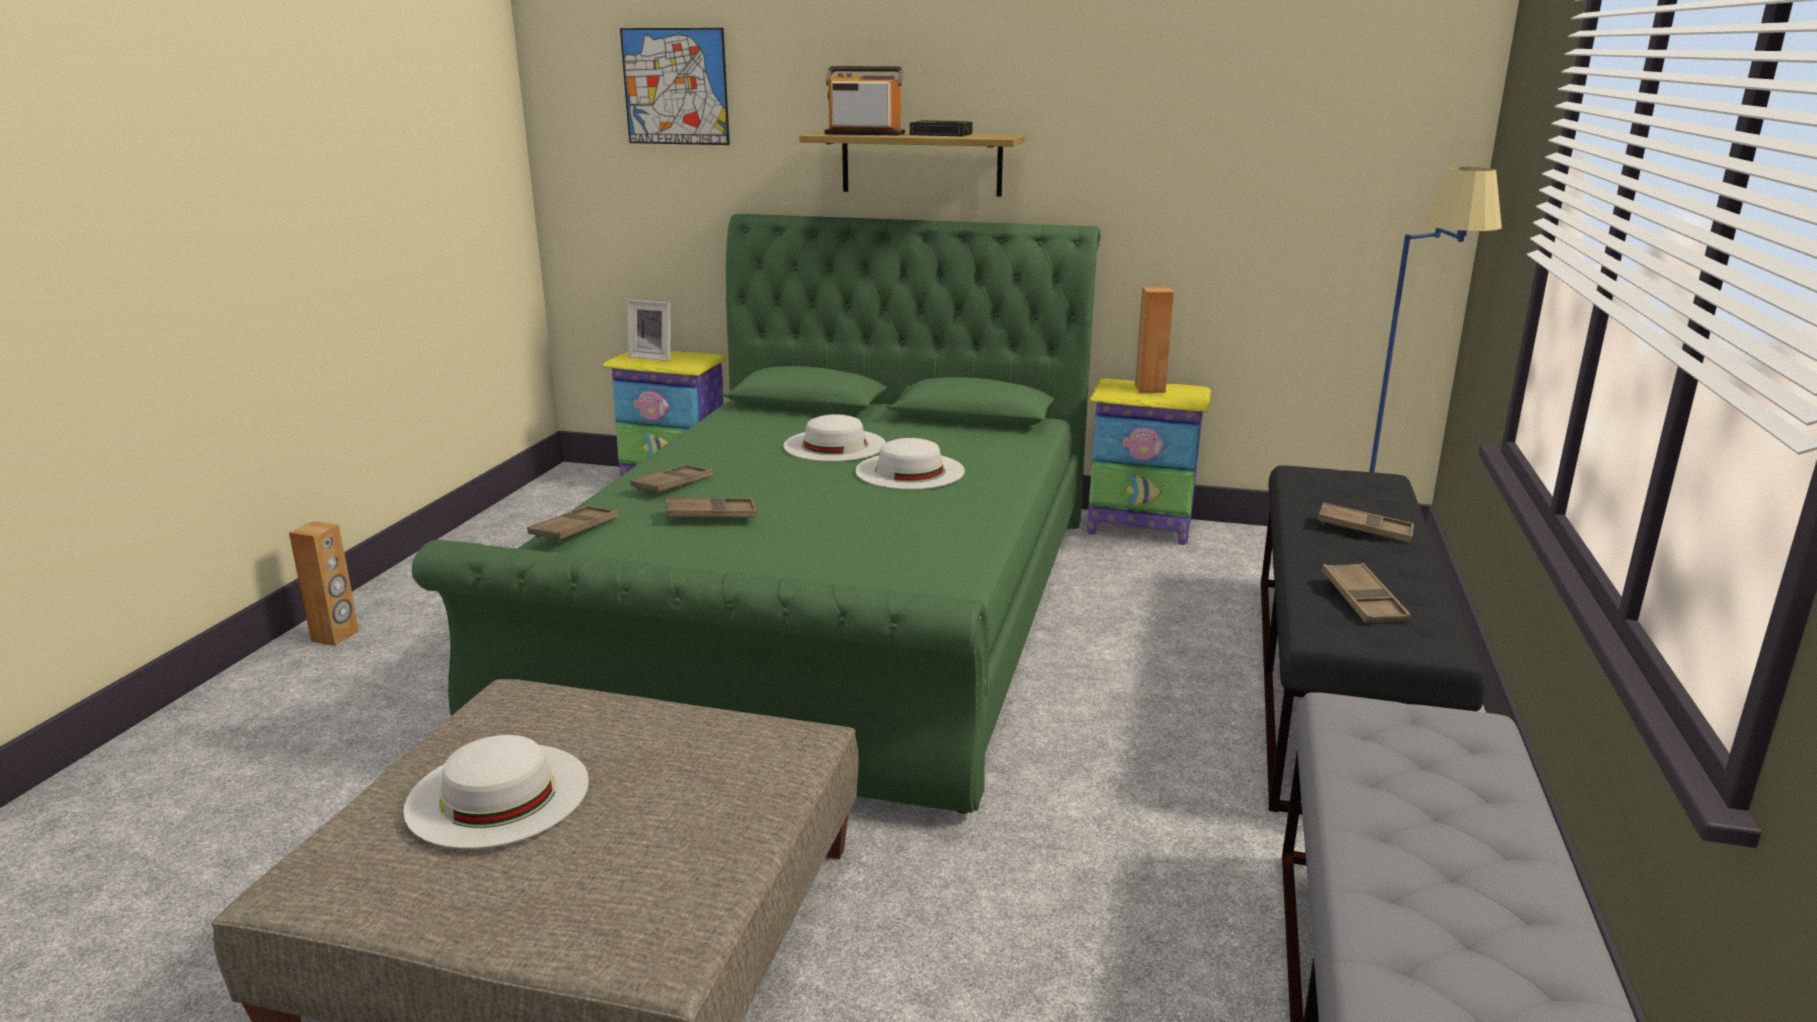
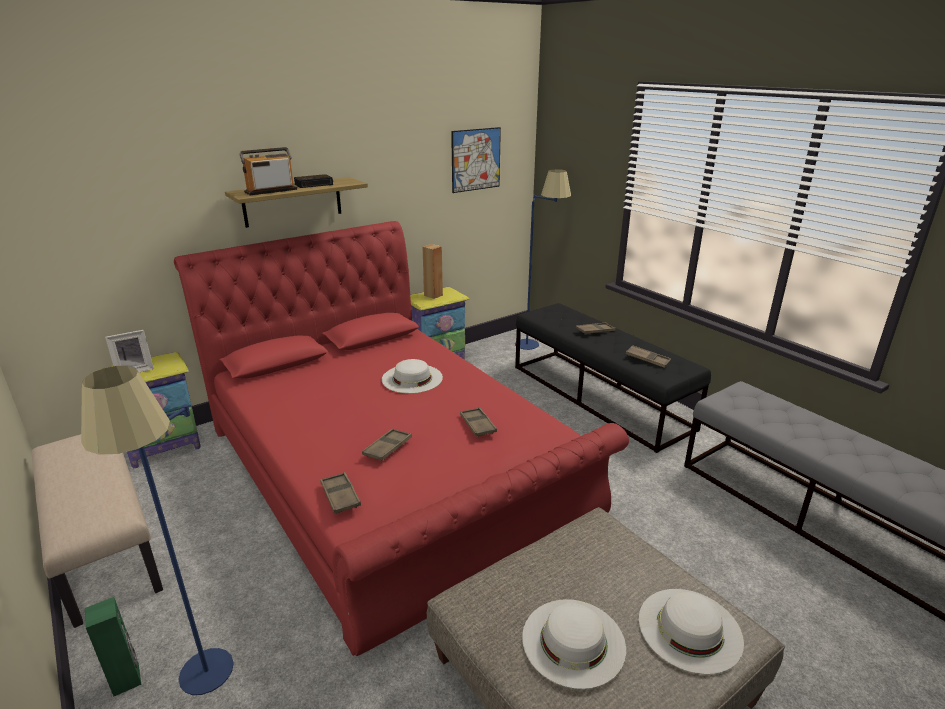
camera: 50 degrees left, 5 degrees up
brown speaker [289,521,359,646] -> green speaker [85,597,141,696]
green bed [412,214,1101,814] -> red bed [174,221,629,656]
picture [620,28,730,145] -> picture moved to [451,127,501,193]
brown tray [630,464,714,494] -> brown tray moved to [460,407,497,437]
white hat [784,414,886,461] -> white hat moved to [639,589,744,675]
none -> beige bench [32,434,163,628]
none -> blue floor lamp [81,366,234,695]

